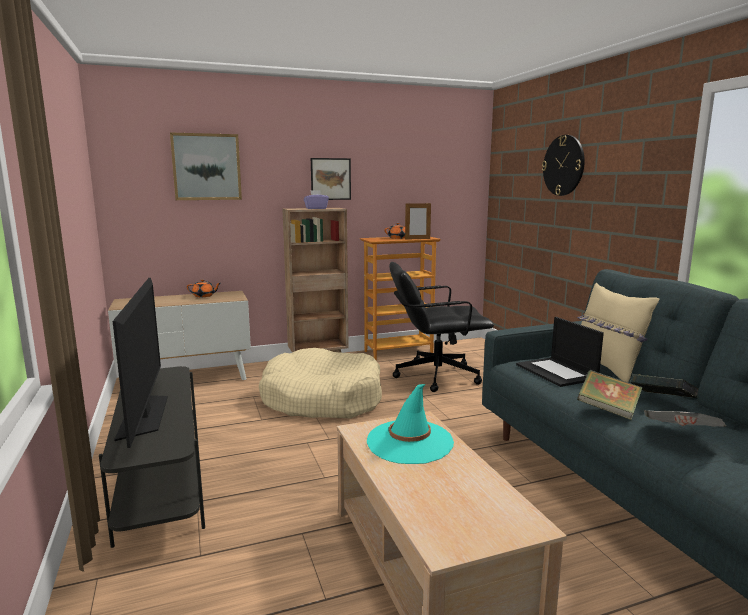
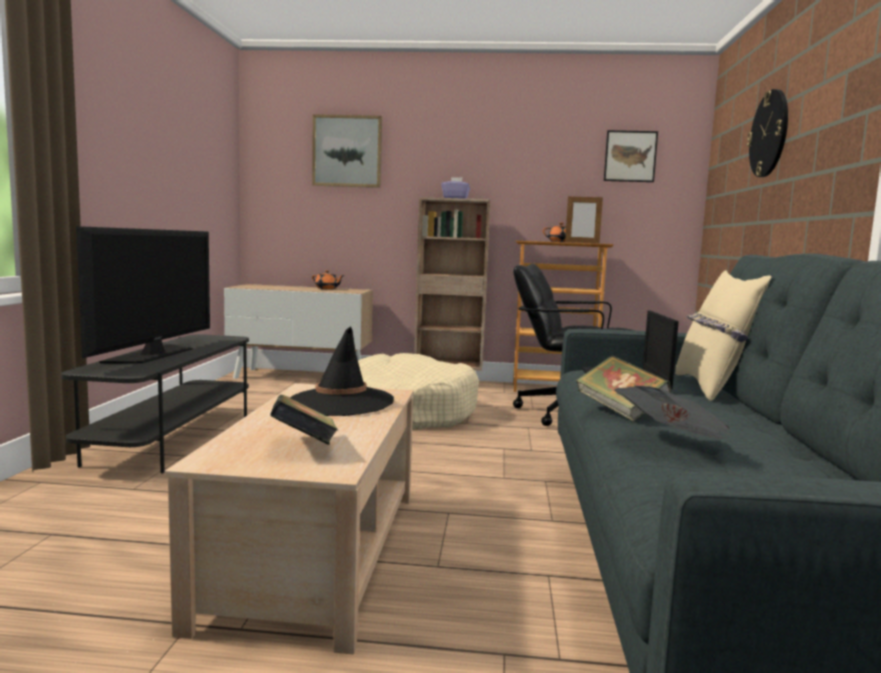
camera: 25 degrees right, 5 degrees down
picture [311,158,351,200] -> picture moved to [604,130,658,182]
turquoise hat [367,384,454,464] -> black hat [290,326,394,416]
book [631,374,698,398] -> book moved to [270,395,338,445]

